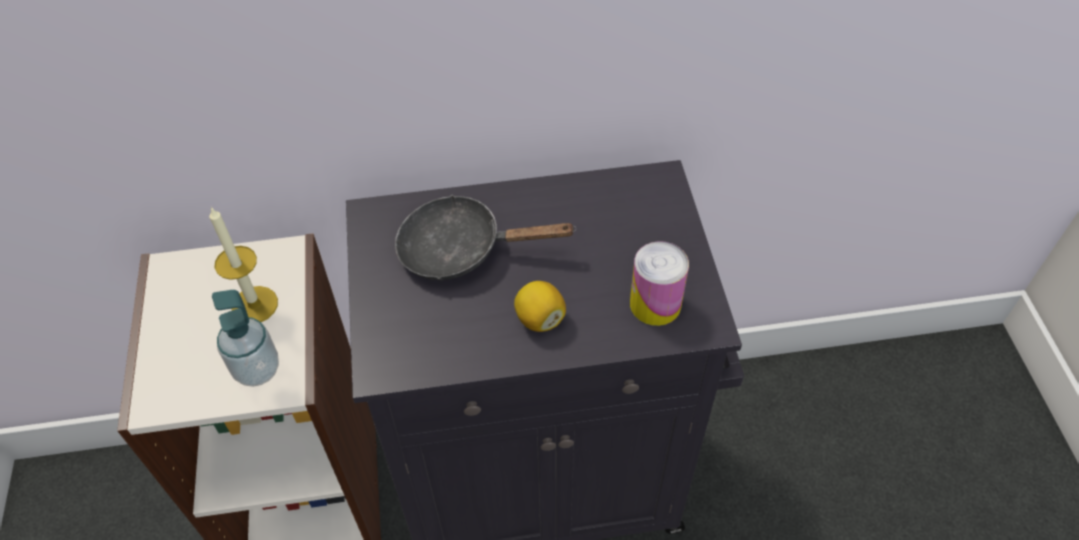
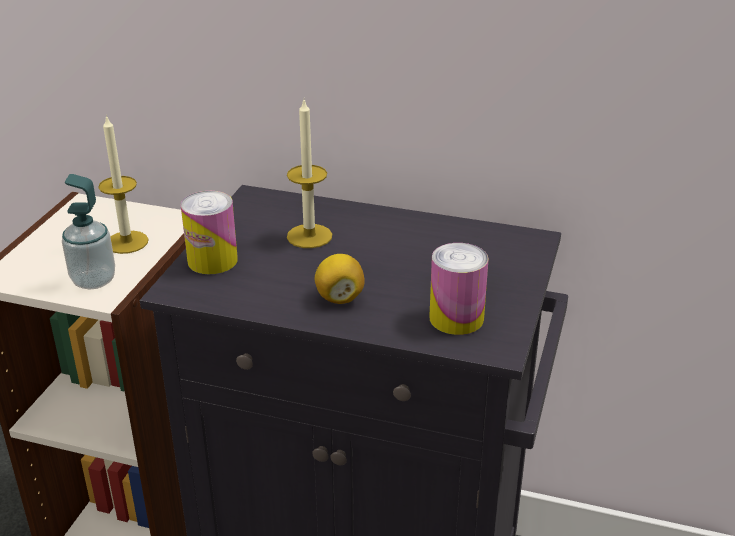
camera: 25 degrees right, 20 degrees down
black frying pan [395,195,576,281] -> candle [287,100,332,248]
none -> can [181,191,238,274]

